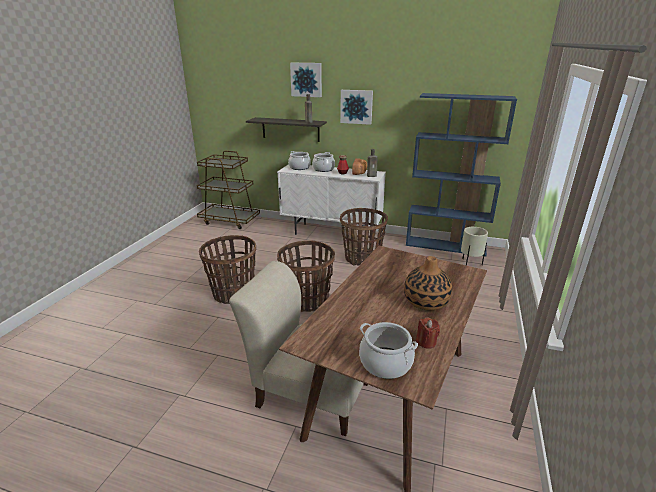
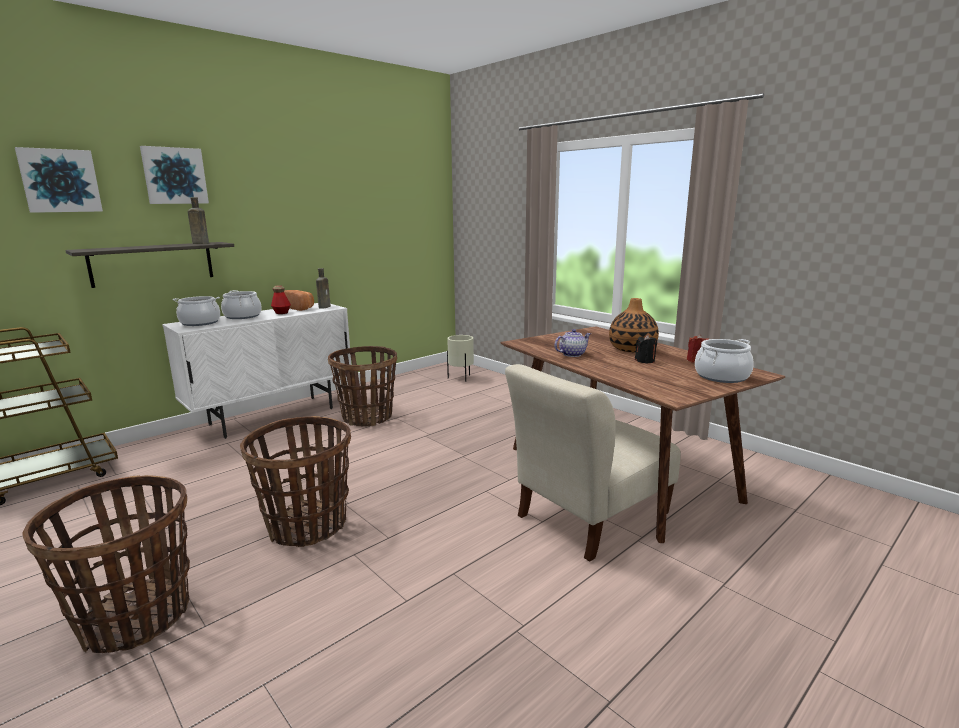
camera: 60 degrees left, 10 degrees down
basket [277,240,335,312] -> basket moved to [22,475,190,653]
picture [340,90,373,125] -> picture moved to [15,147,103,213]
blue bookcase [406,93,517,256] -> none
none -> teapot [554,329,591,357]
none -> black candle [635,334,657,364]

